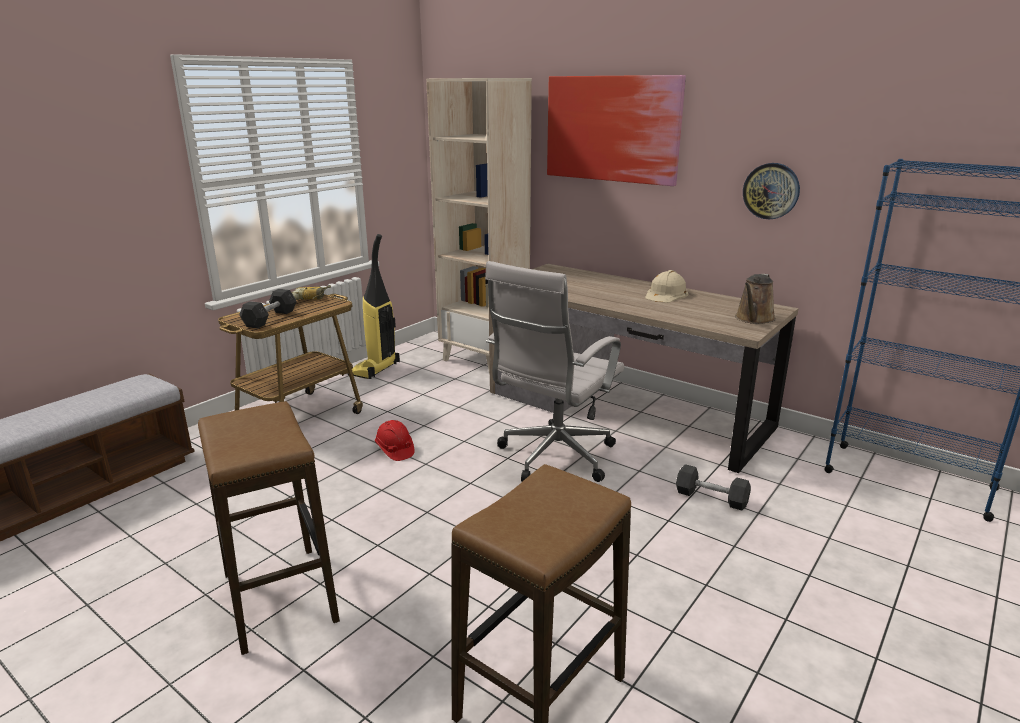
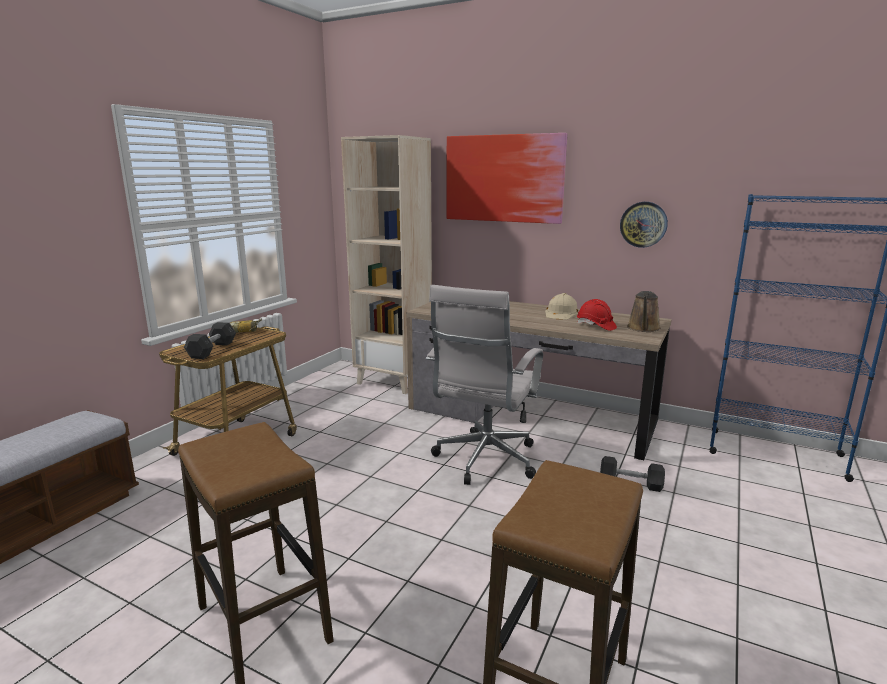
camera: 10 degrees left, 5 degrees down
vacuum cleaner [348,234,400,379] -> none
red hard hat [375,420,414,461] -> red hard hat moved to [577,299,617,331]

